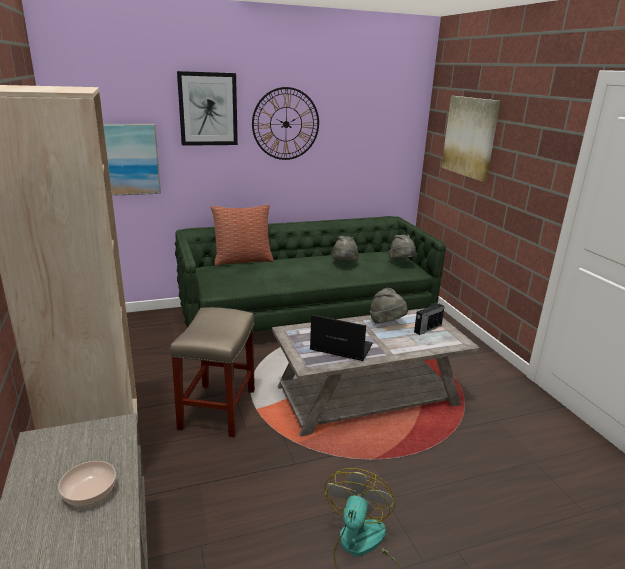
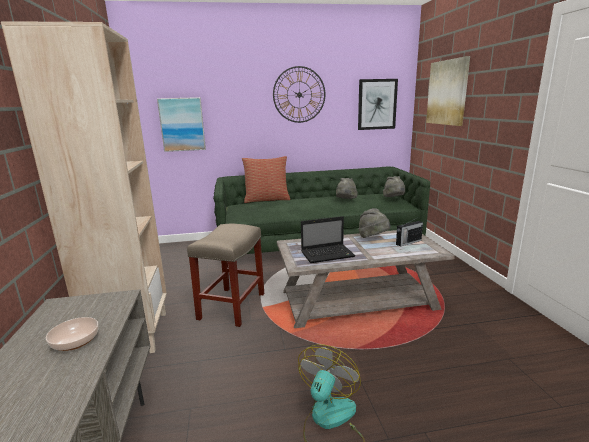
camera: 10 degrees right, 5 degrees down
picture [177,71,238,146] -> picture moved to [358,79,398,130]
laptop [310,315,373,361] -> laptop turned 135 degrees clockwise [301,216,356,263]

